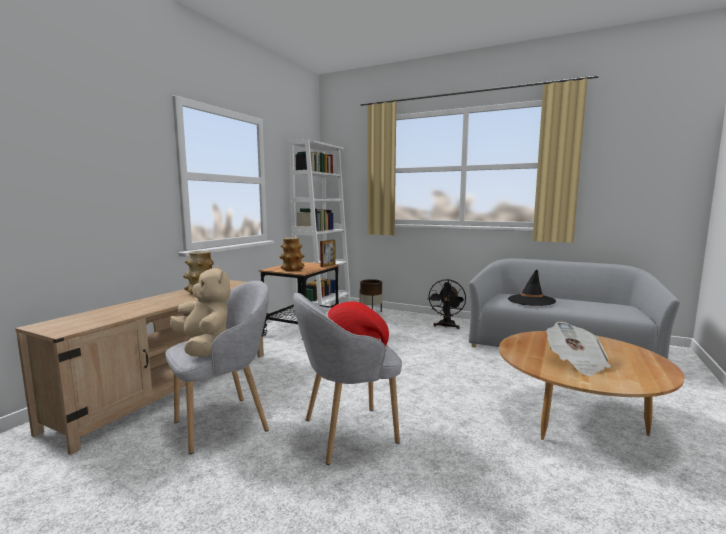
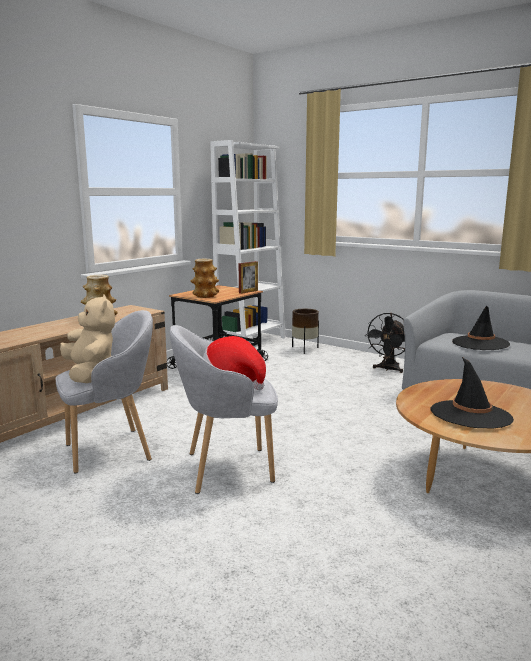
camera: 10 degrees right, 5 degrees up
newspaper [546,322,611,376] -> black hat [430,356,514,429]

